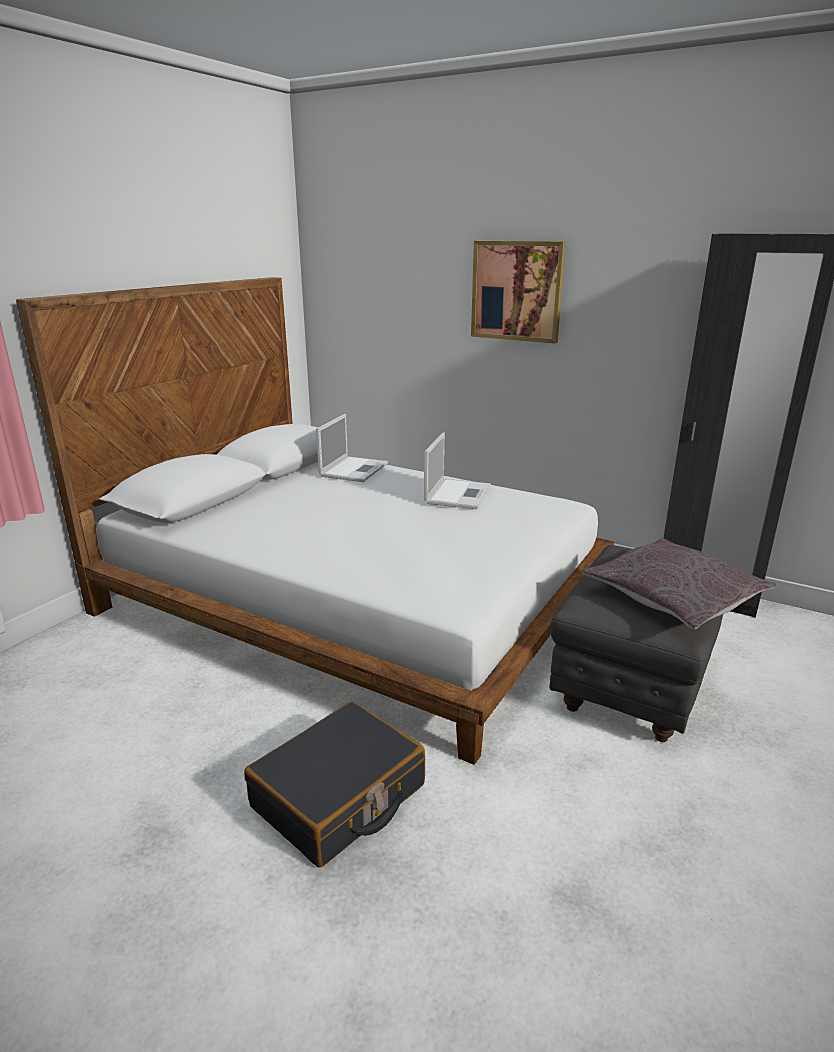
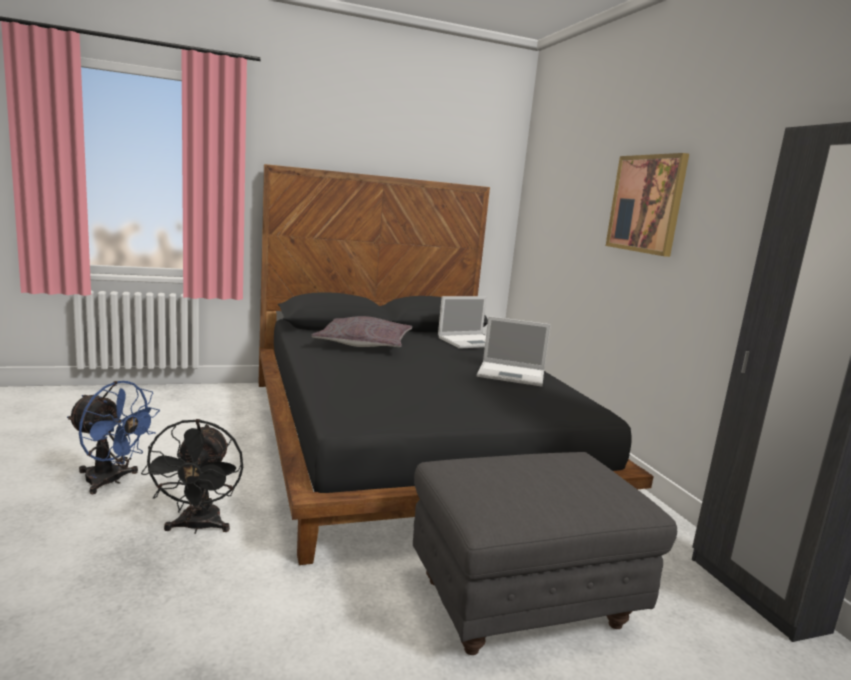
camera: 40 degrees right, 10 degrees down
white bed [16,277,614,765] -> black bed [258,164,654,565]
black suitcase [244,701,425,867] -> black fan [141,419,243,534]
laptop [424,432,491,509] -> laptop turned 45 degrees clockwise [476,316,551,386]
grey pillow [581,538,776,629] -> grey pillow moved to [311,316,412,347]
none -> blue fan [67,381,160,494]

